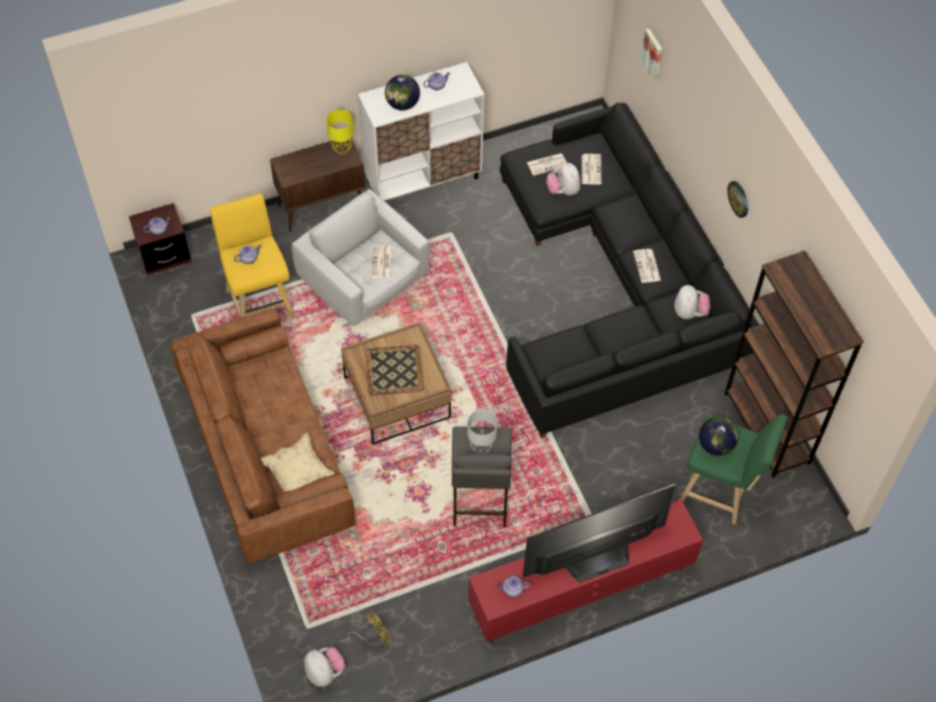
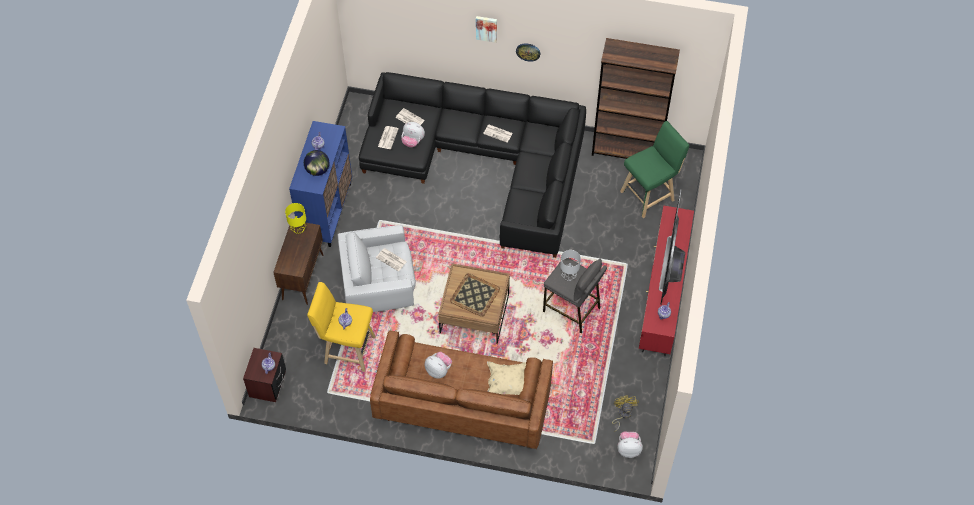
camera: 55 degrees left, 0 degrees up
white cabinet [358,62,484,201] -> blue cabinet [289,121,352,247]
picture [641,29,662,81] -> picture moved to [476,16,497,43]
plush toy [674,285,710,319] -> plush toy moved to [425,352,452,379]
globe [699,417,738,456] -> none

